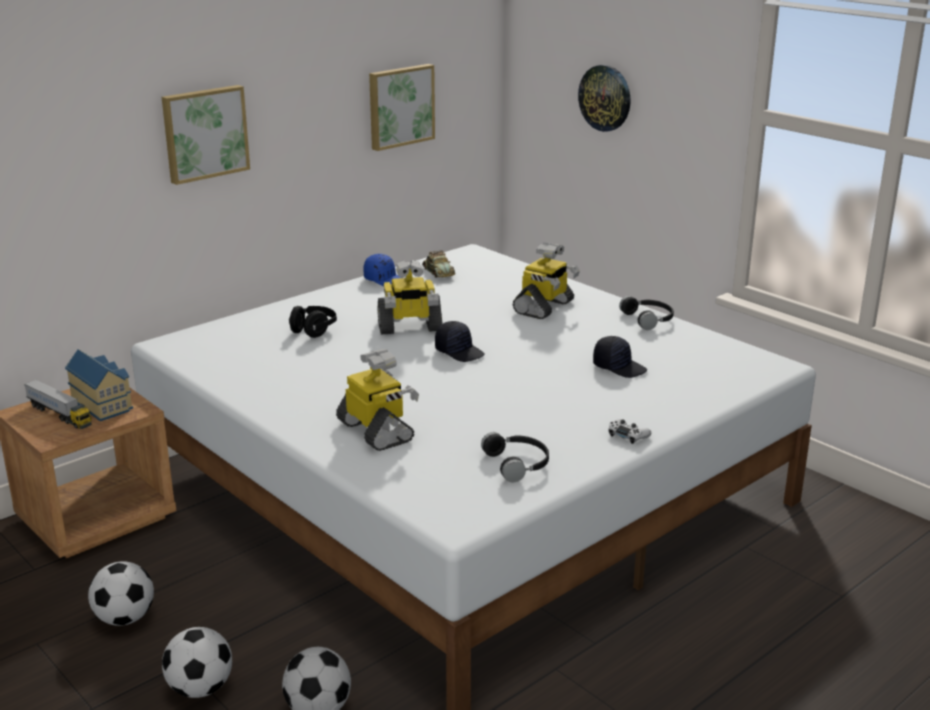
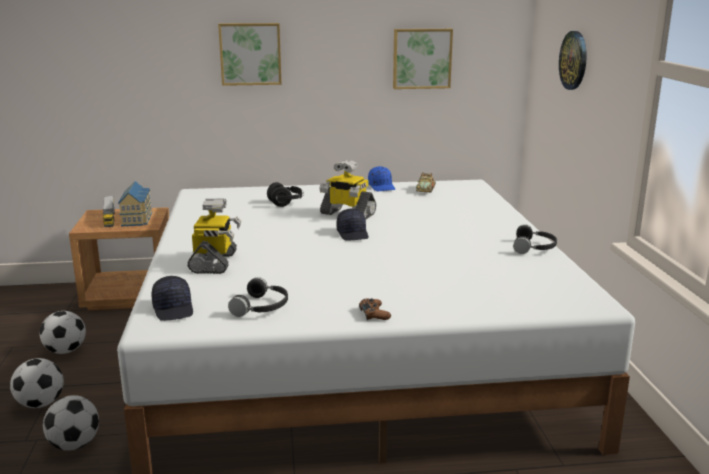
camera: 35 degrees right, 5 degrees down
toy robot [513,242,580,319] -> none
black cap [593,336,647,378] -> black cap moved to [151,276,193,321]
white game controller [609,419,651,444] -> brown game controller [359,298,391,321]

